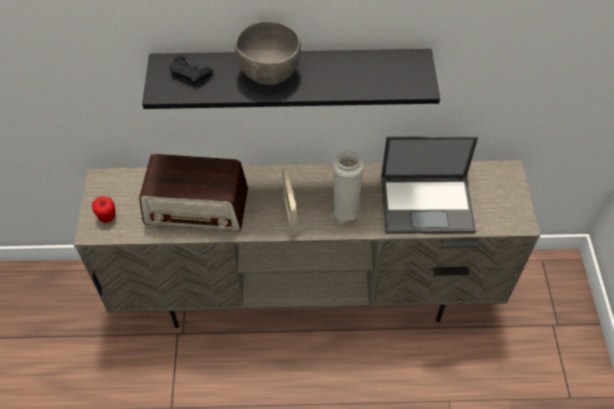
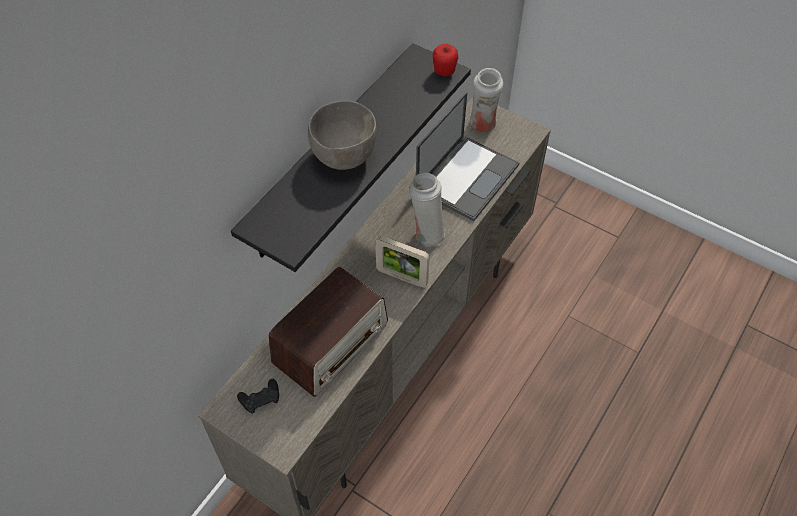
camera: 55 degrees left, 0 degrees up
apple [92,196,116,223] -> apple moved to [433,44,458,76]
black game controller [170,56,213,85] -> black game controller moved to [237,379,279,414]
none -> white vase [469,68,503,133]

